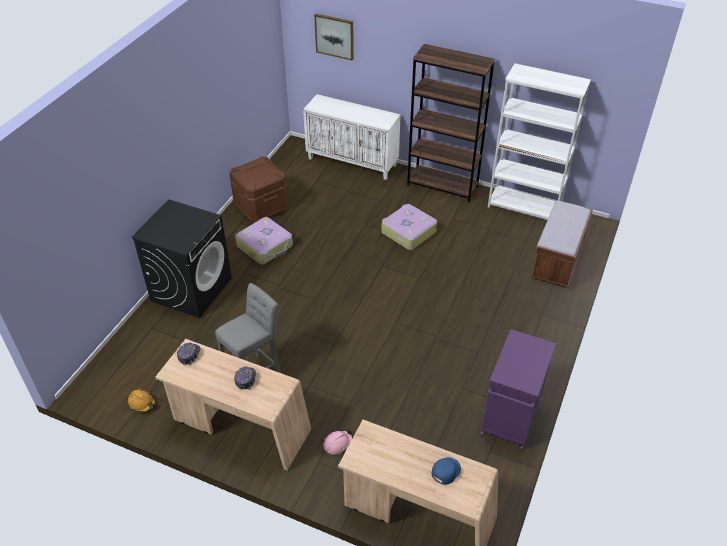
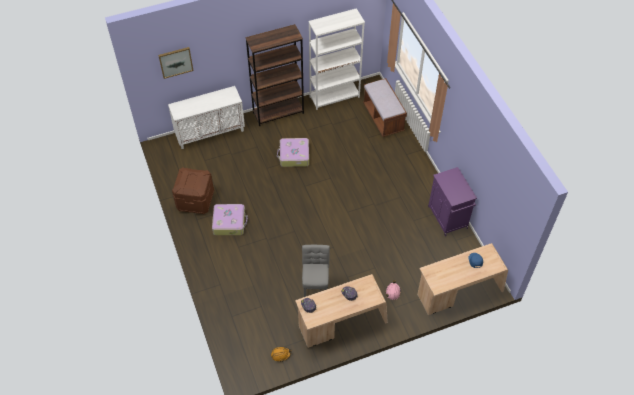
camera: 45 degrees left, 10 degrees up
black washing machine [131,199,232,318] -> none

